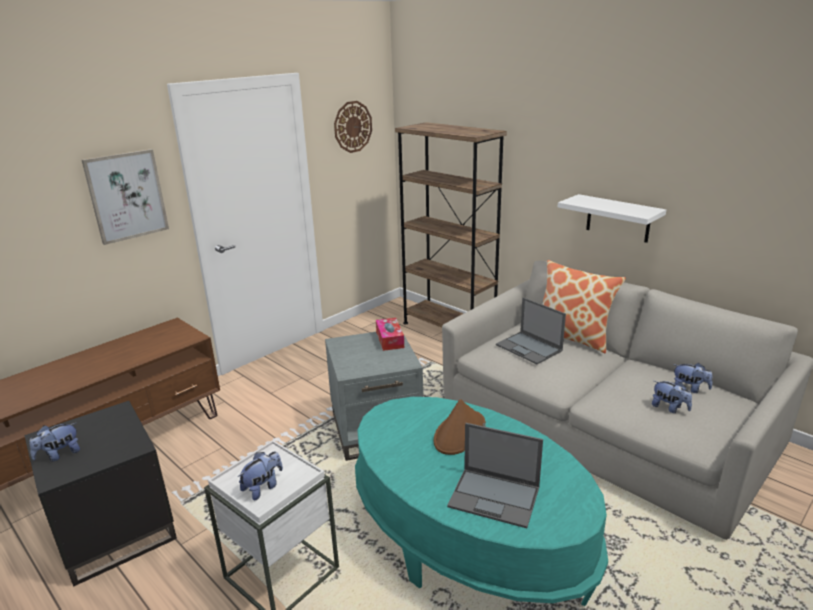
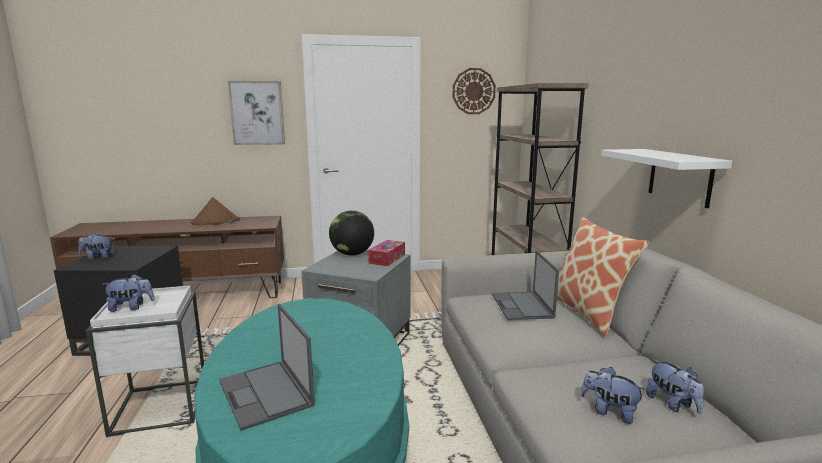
camera: 35 degrees right, 10 degrees down
brown hat [434,399,486,455] -> brown hat moved to [191,197,240,225]
plush toy [652,381,692,413] -> plush toy turned 135 degrees clockwise [580,367,647,424]
none -> globe [329,210,374,256]

